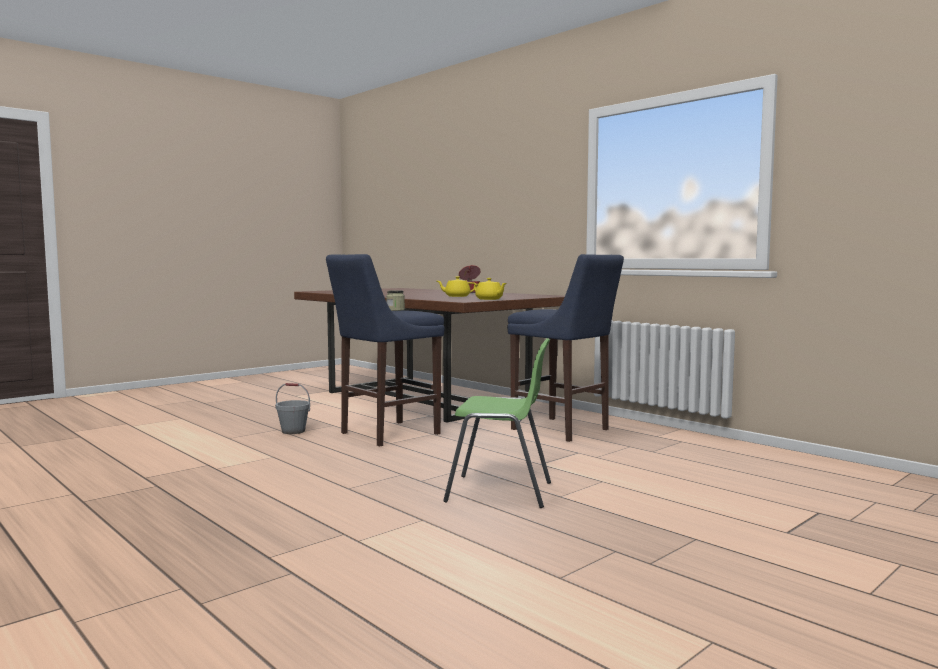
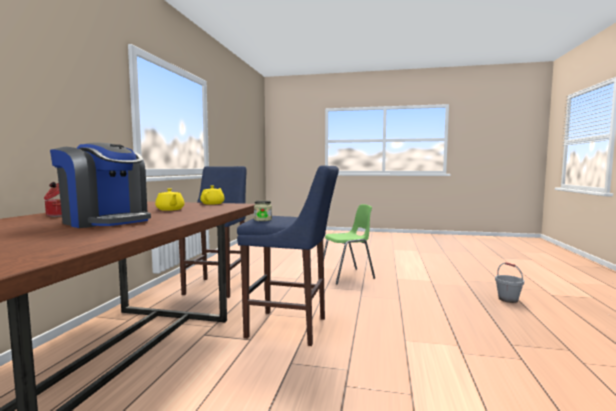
camera: 125 degrees left, 0 degrees up
grey bucket [275,383,310,434] -> grey bucket moved to [495,263,524,303]
green chair [443,338,551,508] -> green chair turned 90 degrees clockwise [324,204,375,285]
none -> coffee machine [50,143,151,228]

